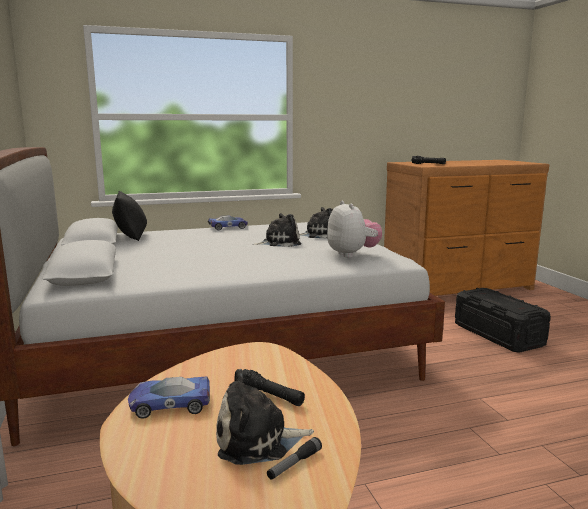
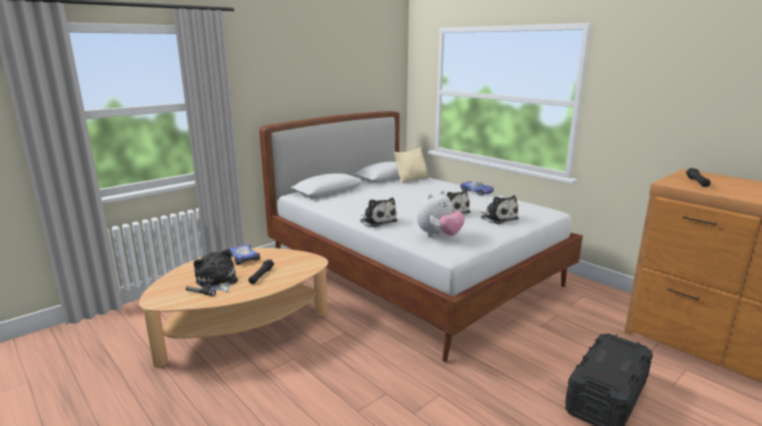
camera: 65 degrees right, 5 degrees up
black pillow [112,191,147,241] -> beige pillow [394,147,428,183]
none -> plush toy [360,197,398,228]

